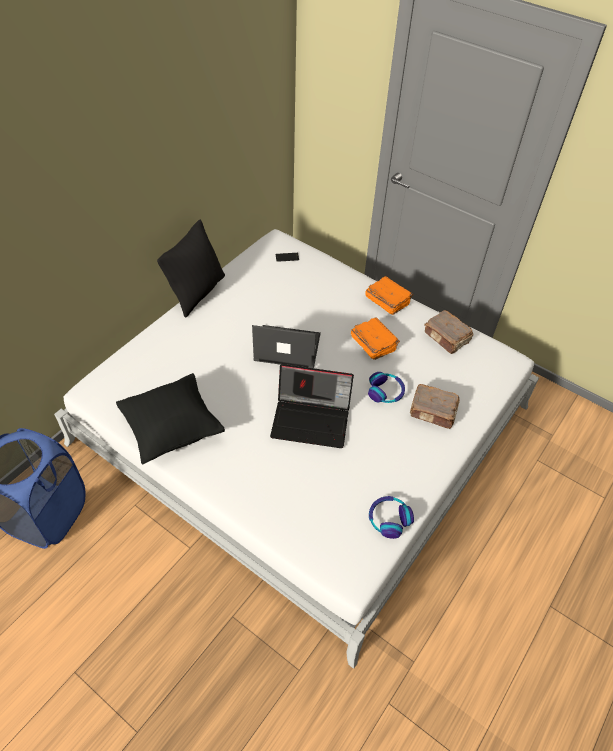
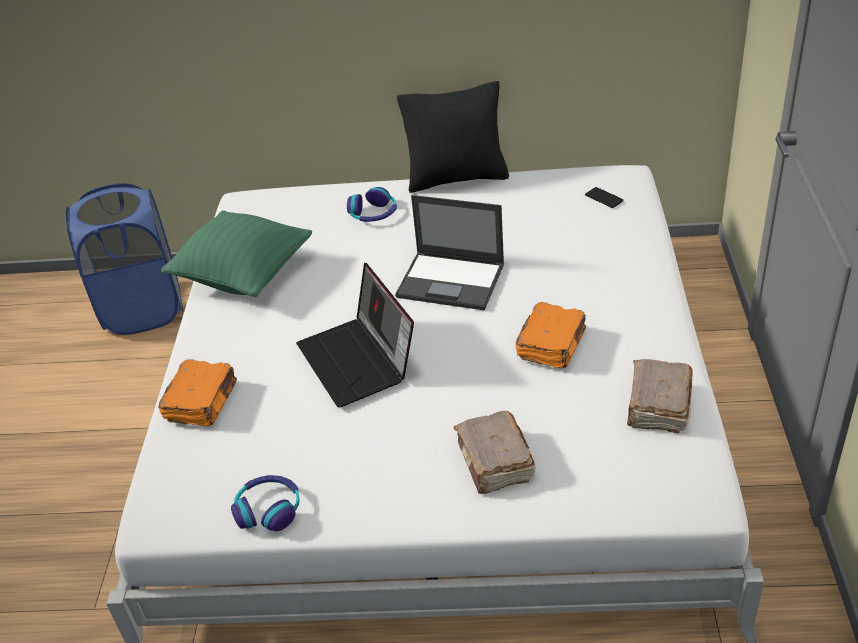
camera: 60 degrees right, 10 degrees down
black pillow [116,373,225,464] -> green pillow [161,210,312,297]
laptop [252,325,321,368] -> laptop turned 135 degrees clockwise [395,195,504,310]
orange book [365,276,413,315] -> orange book moved to [158,359,237,427]
headphones [368,372,405,403] -> headphones moved to [347,187,397,222]

